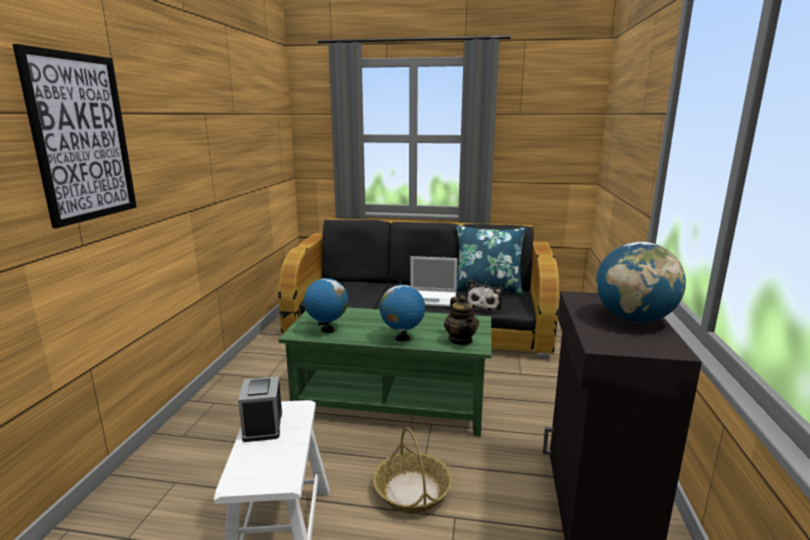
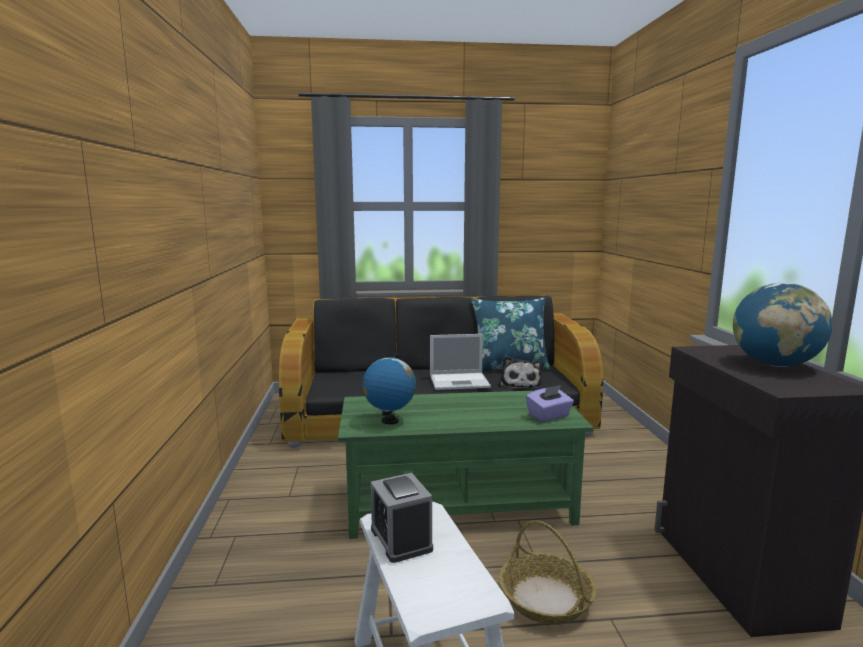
camera: 15 degrees left, 5 degrees down
picture [12,44,137,228] -> none
globe [380,281,425,341] -> none
teapot [444,295,479,345] -> purple tissue box [526,385,574,422]

